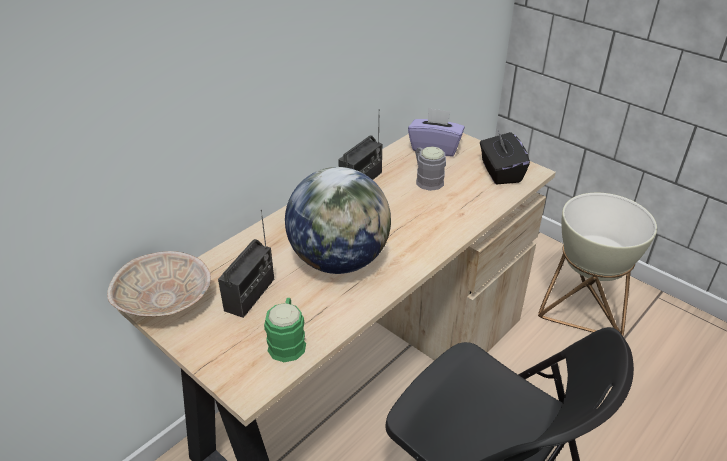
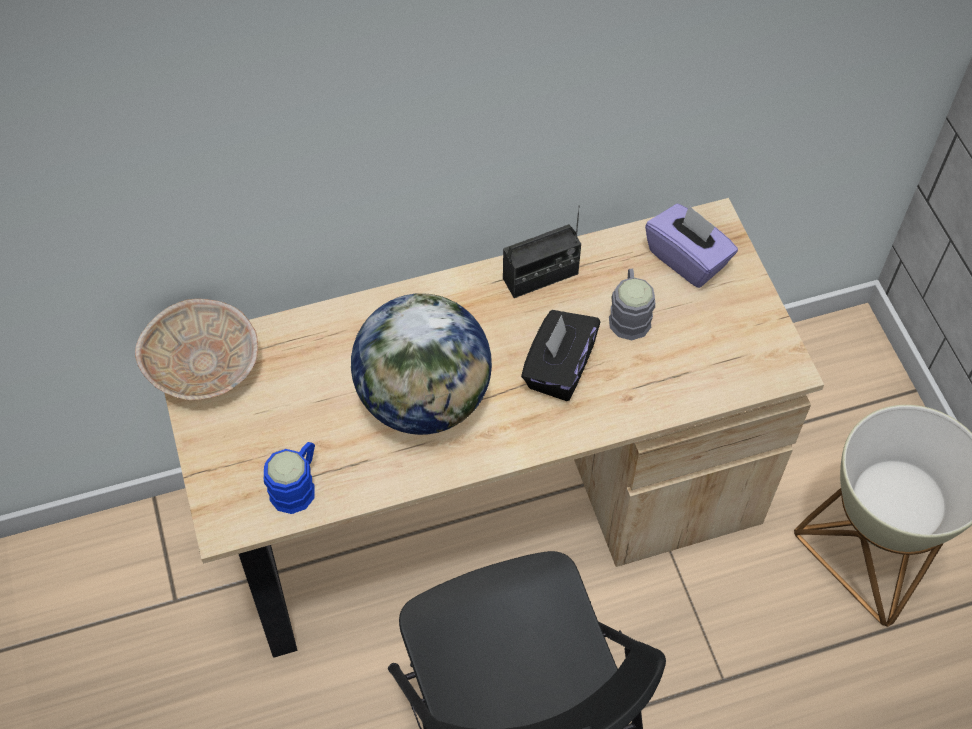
camera: 30 degrees right, 20 degrees up
radio [218,210,274,318] -> none
green mug [264,298,306,362] -> blue mug [264,442,315,514]
black tissue box [480,131,530,185] -> black tissue box moved to [521,310,600,401]

